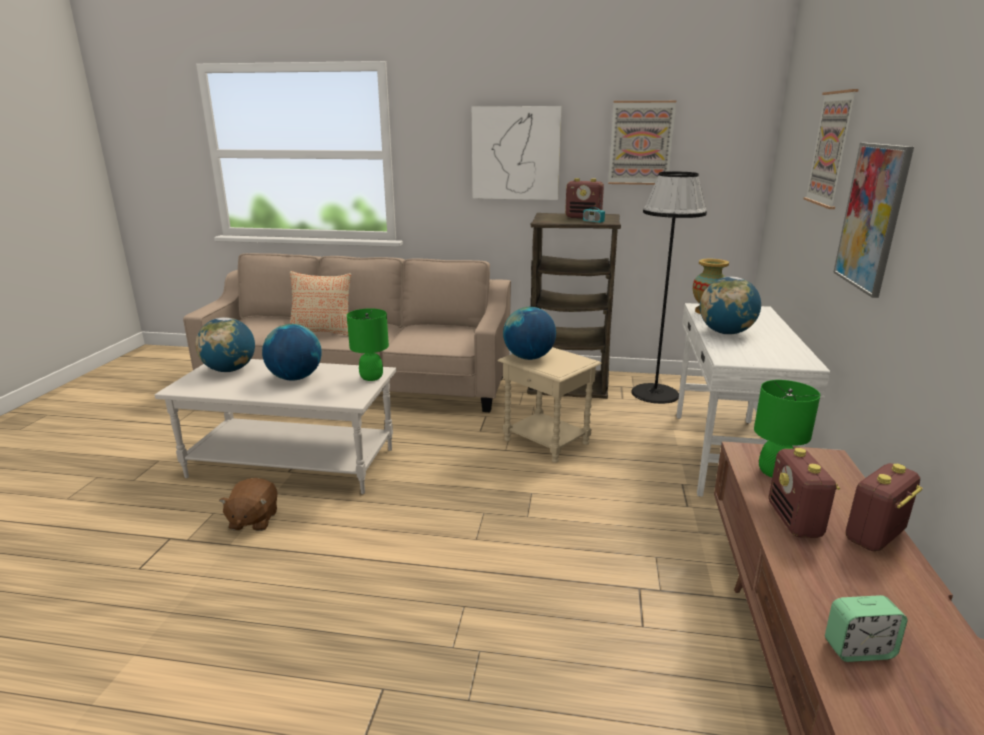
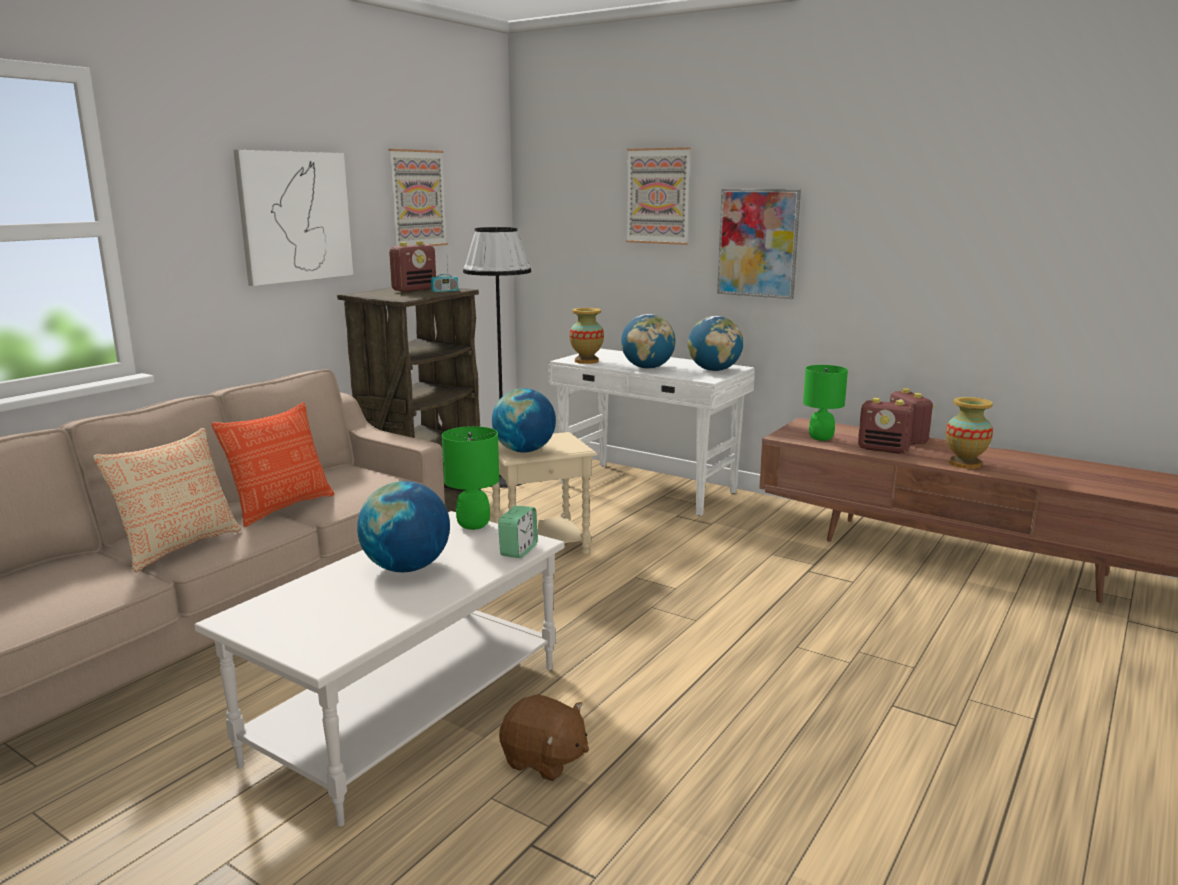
camera: 65 degrees left, 5 degrees down
globe [195,317,255,372] -> globe moved to [688,316,743,371]
alarm clock [825,595,908,662] -> alarm clock moved to [498,506,538,558]
none -> orange pillow [212,402,334,527]
none -> vase [946,397,993,469]

